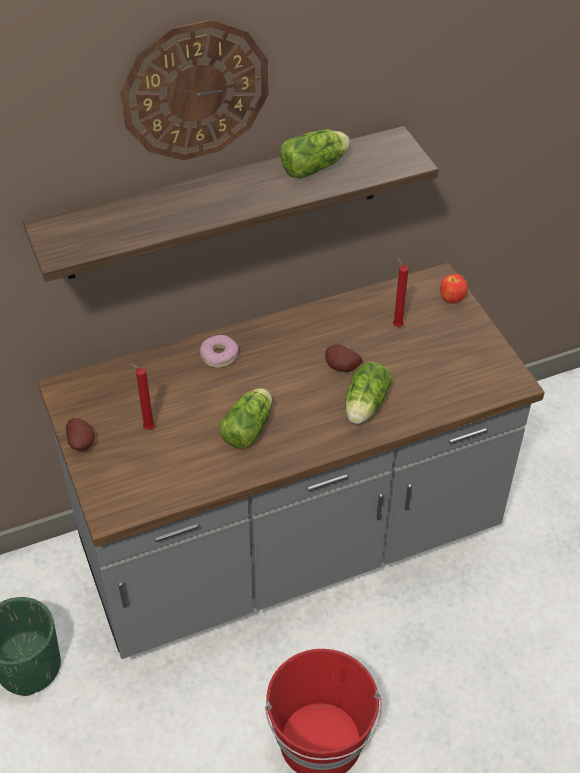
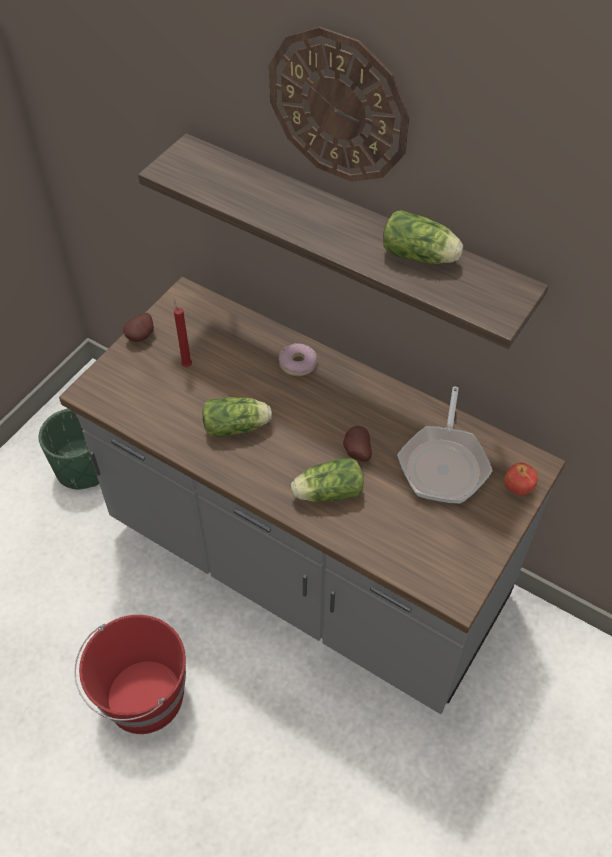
camera: 55 degrees right, 5 degrees up
red candle [393,257,408,327] -> frying pan [397,387,493,504]

